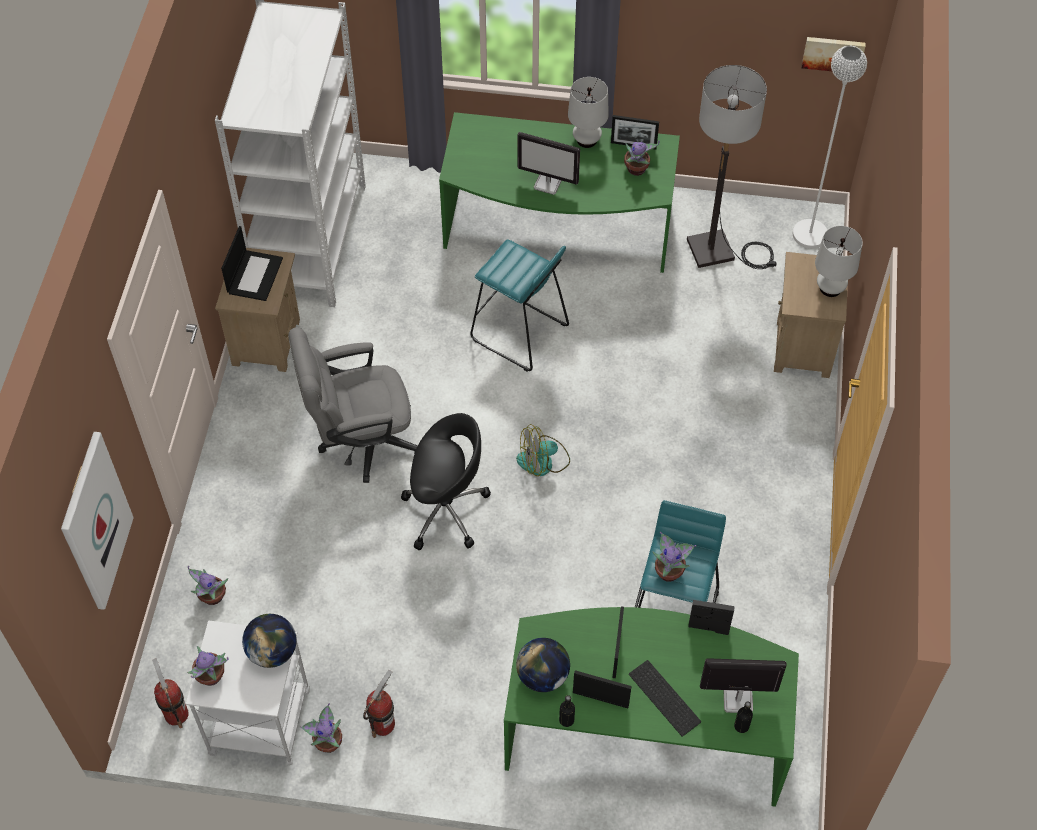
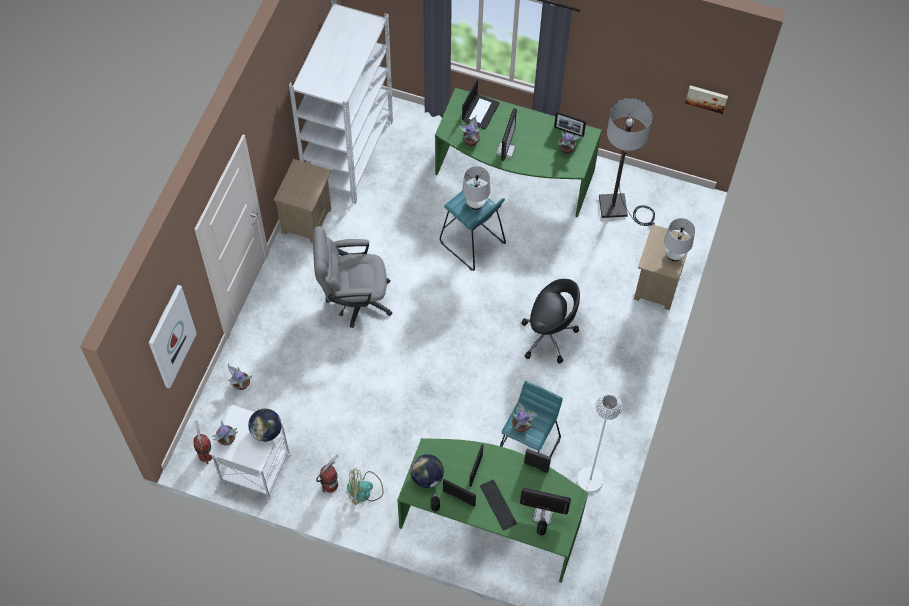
camera: 10 degrees right, 5 degrees up
laptop [221,226,283,301] -> laptop moved to [462,79,500,130]
potted plant [300,703,342,753] -> potted plant moved to [458,115,481,146]
black office chair [401,413,491,550] -> black office chair moved to [522,279,580,363]
fan [516,424,570,476] -> fan moved to [347,468,383,505]
monitor [518,132,580,195] -> monitor turned 105 degrees counterclockwise [497,108,517,161]
white table lamp [568,77,609,148] -> white table lamp moved to [462,166,491,210]
white floor lamp [793,46,867,248] -> white floor lamp moved to [577,393,622,493]

